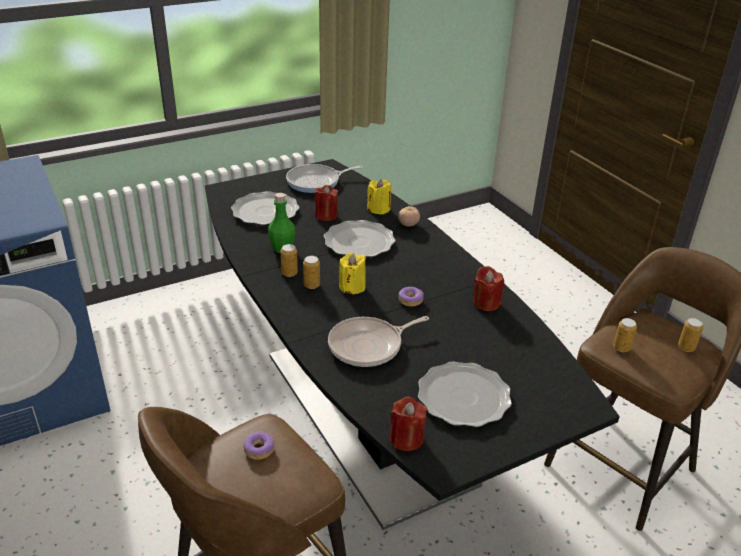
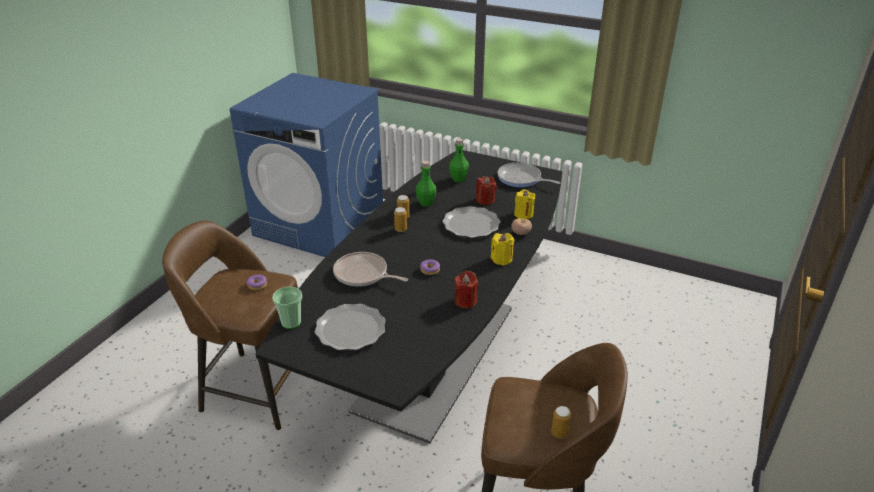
camera: 55 degrees right, 0 degrees up
plate [231,191,300,225] -> green bottle [449,138,469,182]
yellow candle [339,253,366,294] -> yellow candle moved to [490,233,514,266]
red candle [390,397,427,451] -> cup [272,287,302,329]
can [613,318,637,352] -> none

